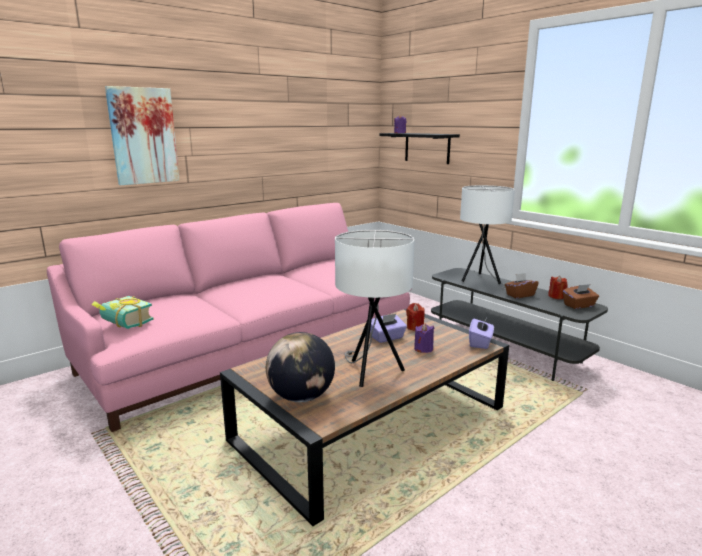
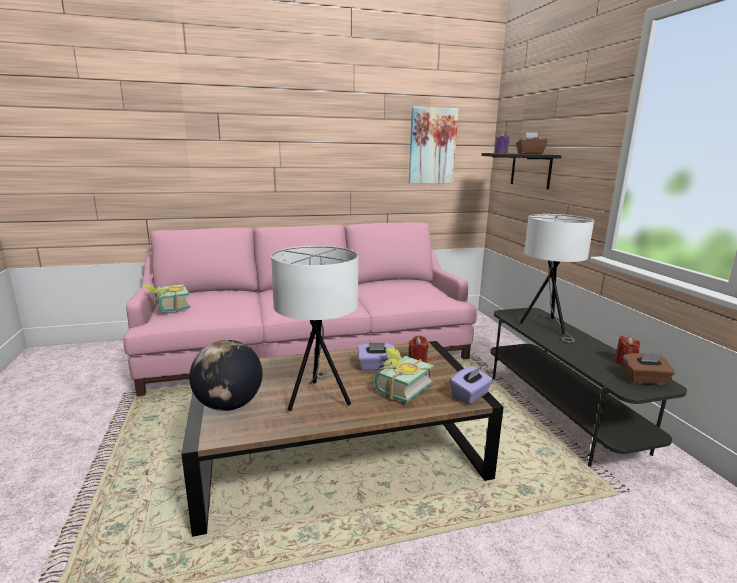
camera: 25 degrees right, 0 degrees up
picture [105,86,180,185] -> picture moved to [409,106,459,184]
purple candle [414,323,434,353] -> book [374,348,434,403]
brown tissue box [505,273,539,299] -> brown tissue box moved to [516,132,548,154]

